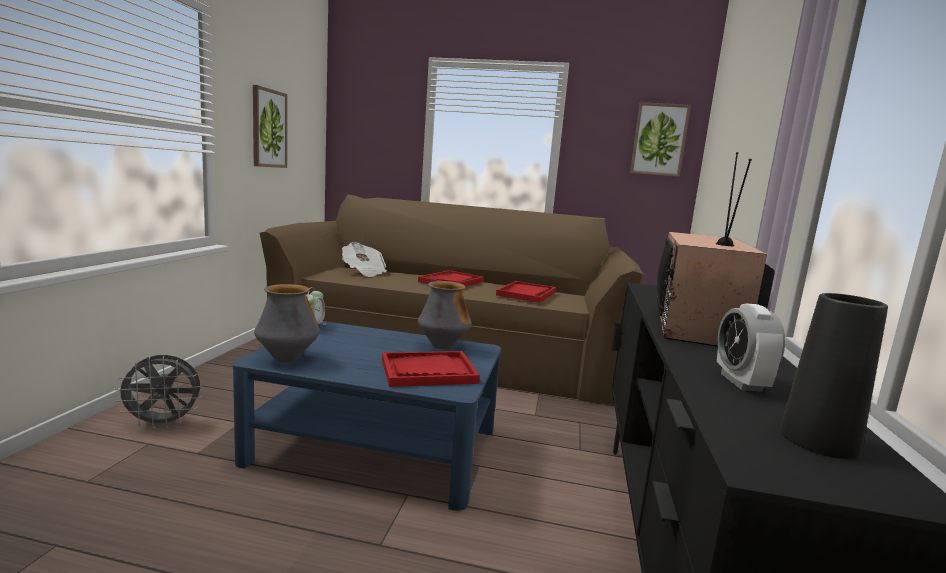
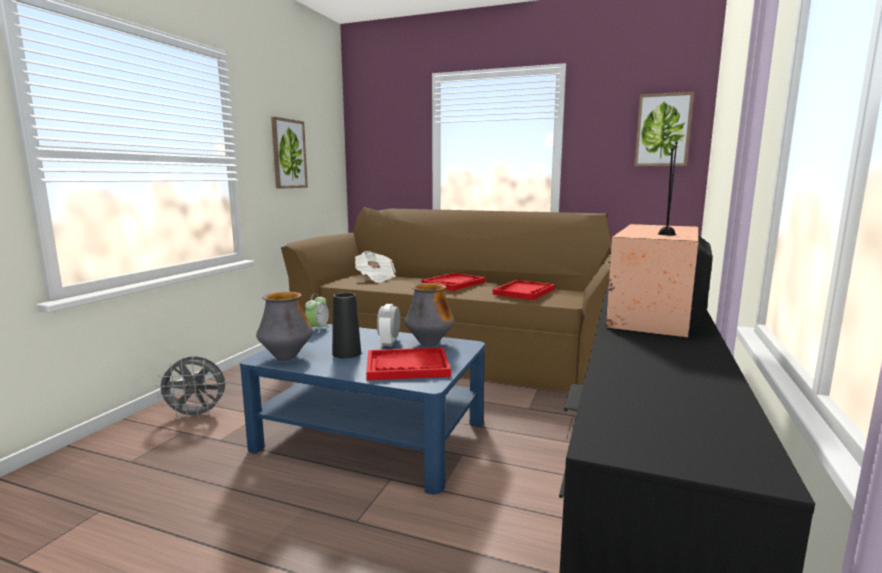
camera: 10 degrees right, 0 degrees up
alarm clock [717,303,785,392] -> alarm clock moved to [377,304,401,346]
black vase [780,293,888,459] -> black vase moved to [332,293,361,358]

